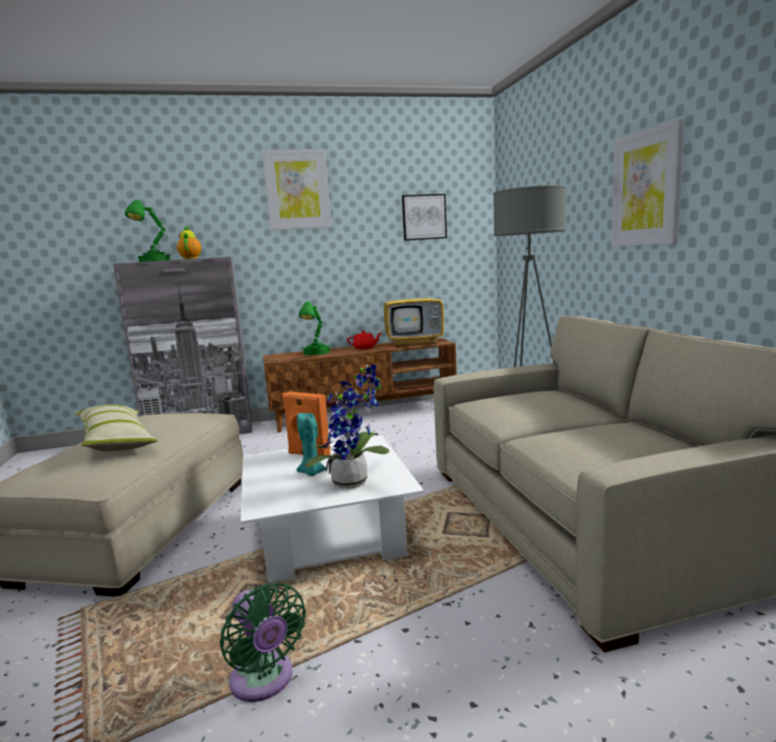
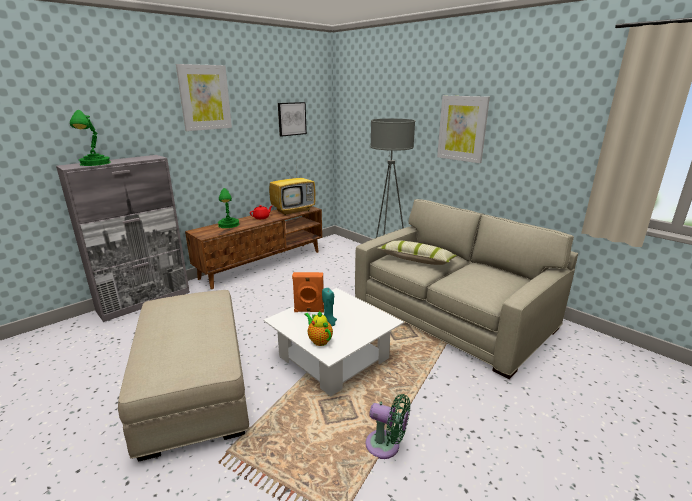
camera: 30 degrees left, 10 degrees up
pillow [74,405,158,451] -> pillow moved to [377,241,457,265]
teapot [177,225,201,259] -> teapot moved to [304,311,333,346]
potted plant [305,364,389,489] -> none

